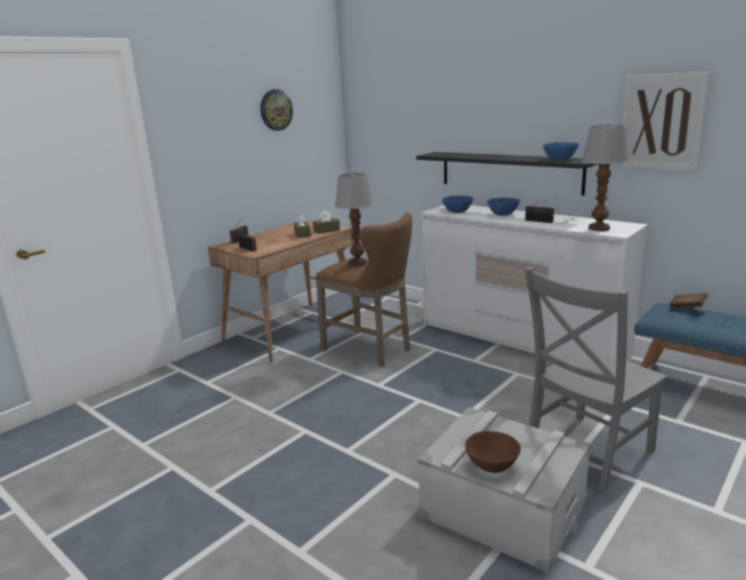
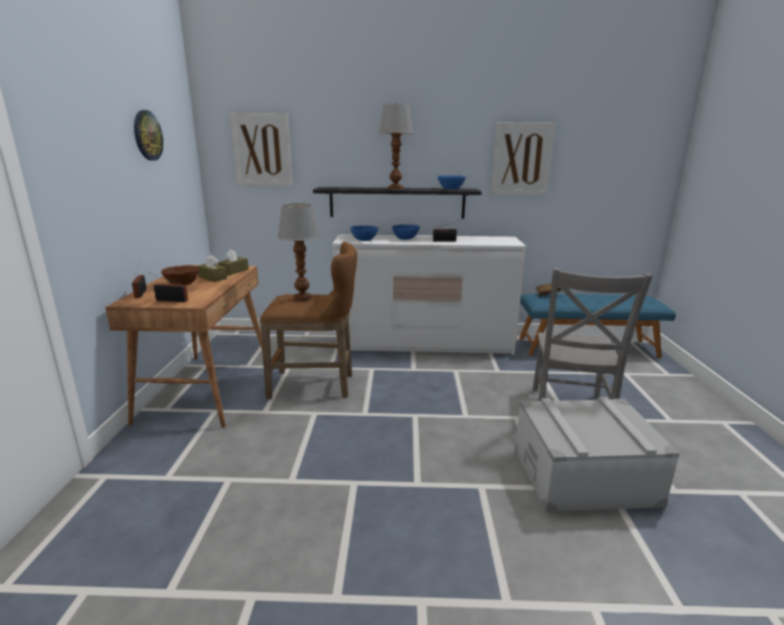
camera: 40 degrees left, 0 degrees up
brown bowl [465,431,521,473] -> brown bowl moved to [161,265,200,285]
table lamp [581,125,629,231] -> table lamp moved to [379,104,413,190]
none -> picture [230,113,292,186]

